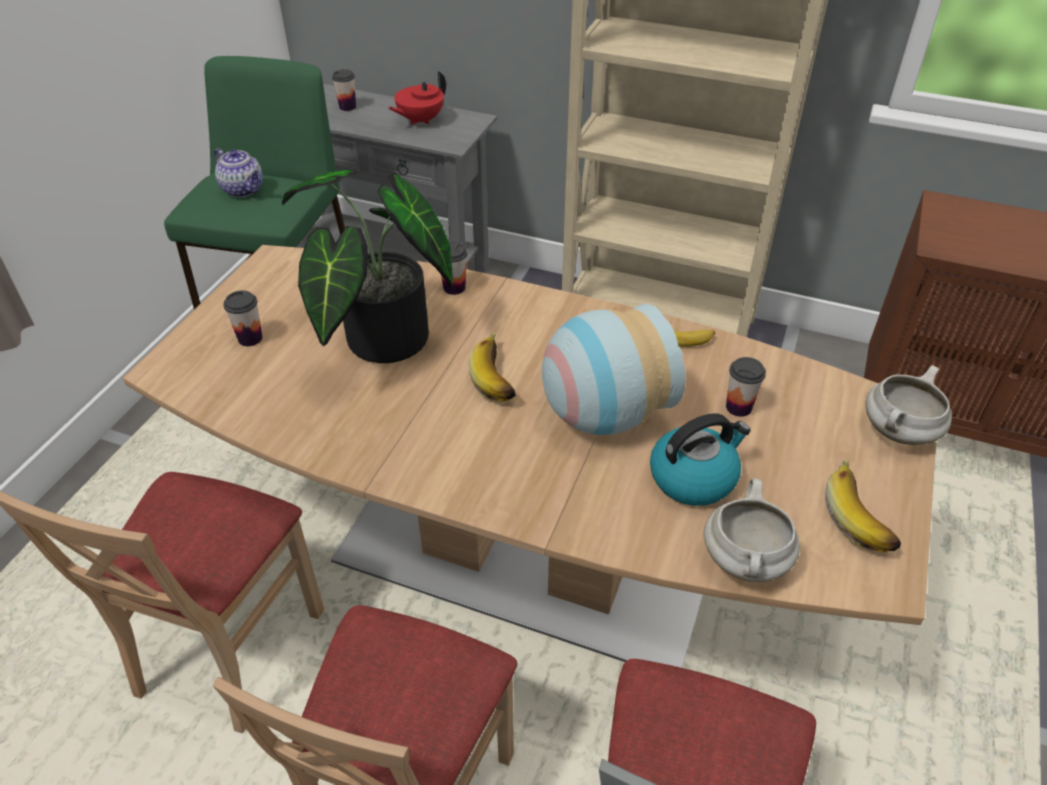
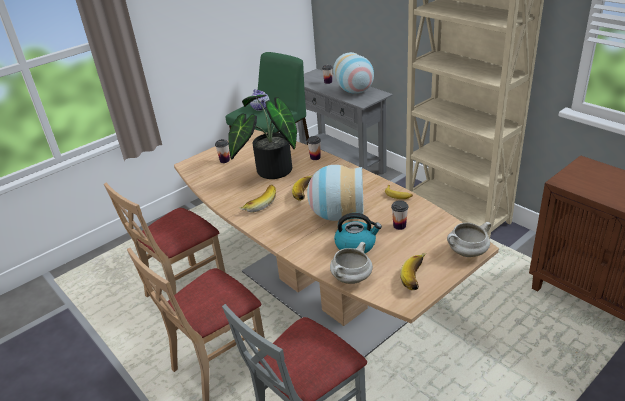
camera: 30 degrees right, 10 degrees down
red teapot [388,71,446,125] -> vase [333,52,374,94]
none -> banana [238,184,276,213]

